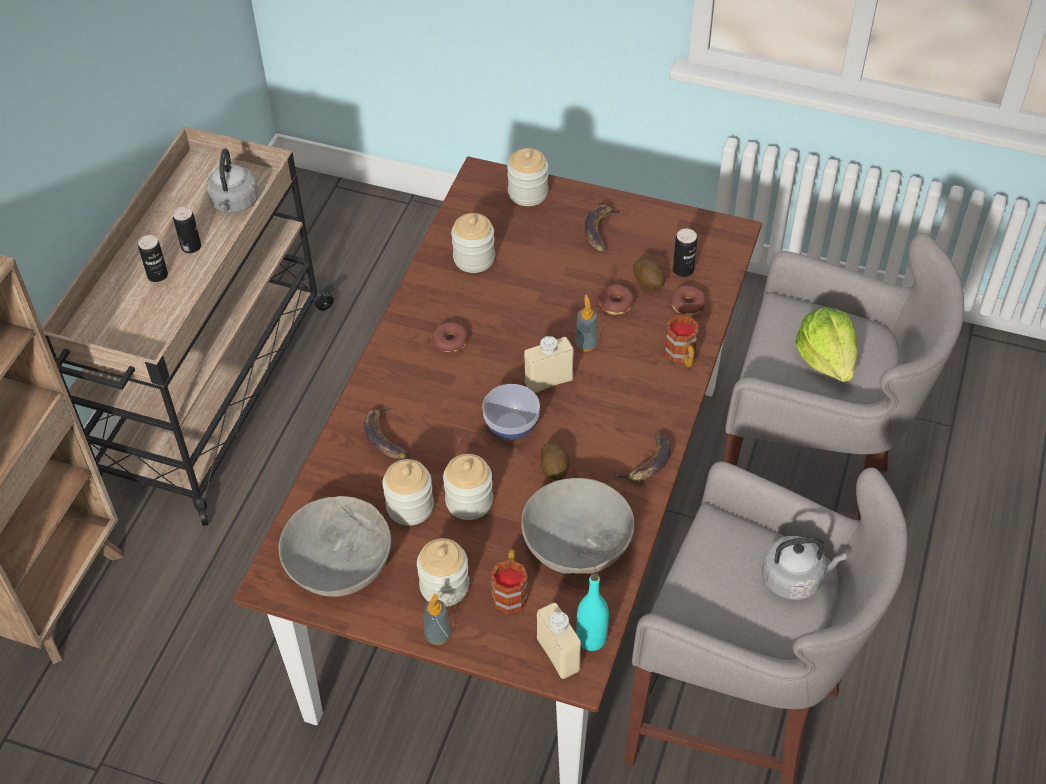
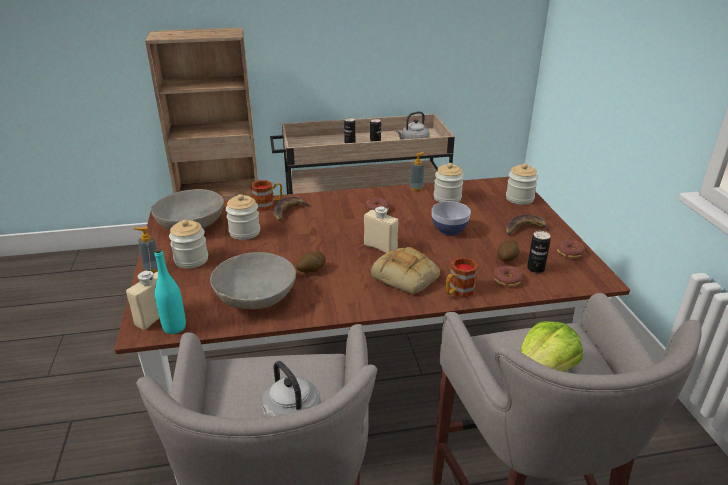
camera: 60 degrees right, 20 degrees down
jar [443,454,493,520] -> none
bowl [482,384,540,440] -> bowl moved to [432,201,471,236]
mug [490,550,528,614] -> mug moved to [251,180,282,211]
soap dispenser [575,295,598,352] -> soap dispenser moved to [410,152,425,191]
donut [598,284,634,315] -> donut moved to [557,240,585,258]
banana [614,432,671,481] -> none
none -> bread [371,247,440,295]

